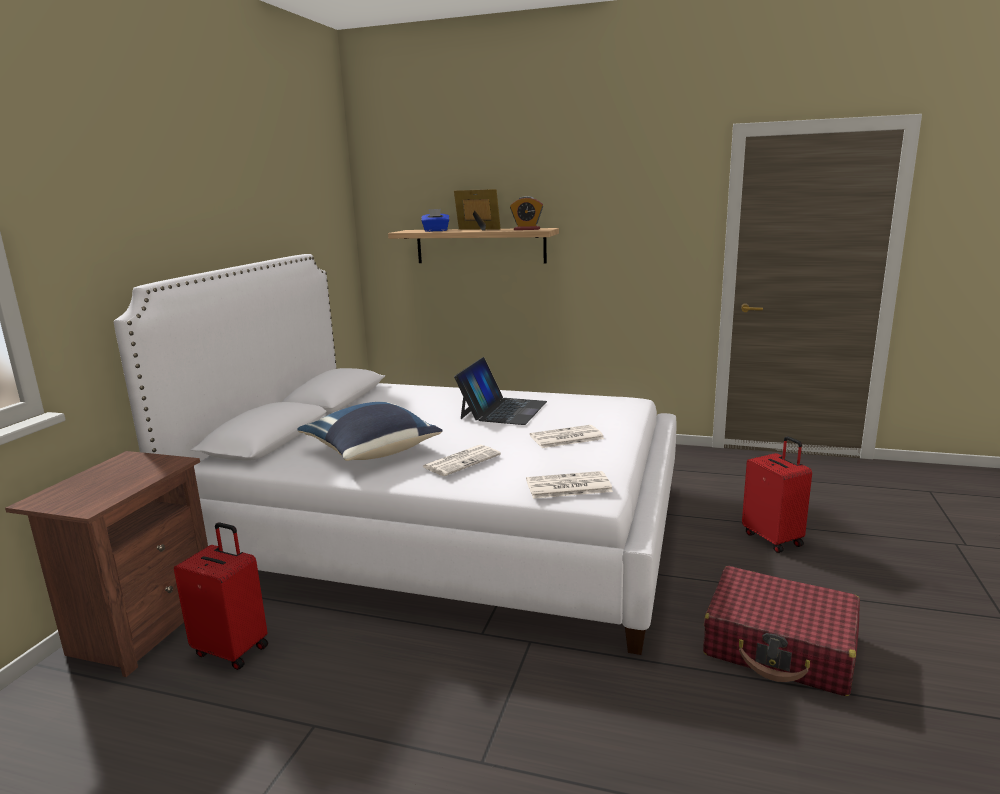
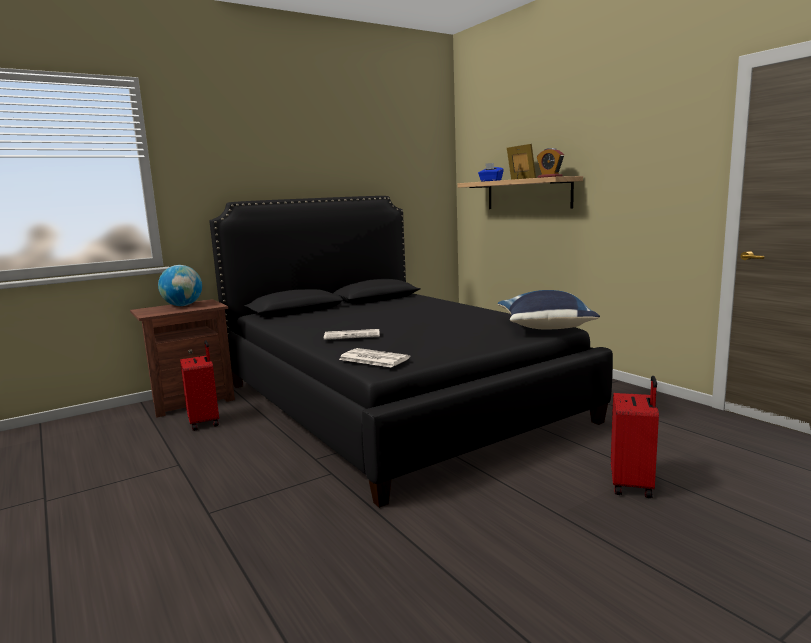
camera: 40 degrees right, 5 degrees down
white bed [114,254,677,655] -> black bed [210,196,613,508]
blue pillow [297,402,442,461] -> blue pillow moved to [498,290,600,330]
laptop [454,357,547,425] -> none
newspaper [530,425,604,448] -> none
red suitcase [703,566,860,696] -> none
none -> globe [158,265,202,306]

